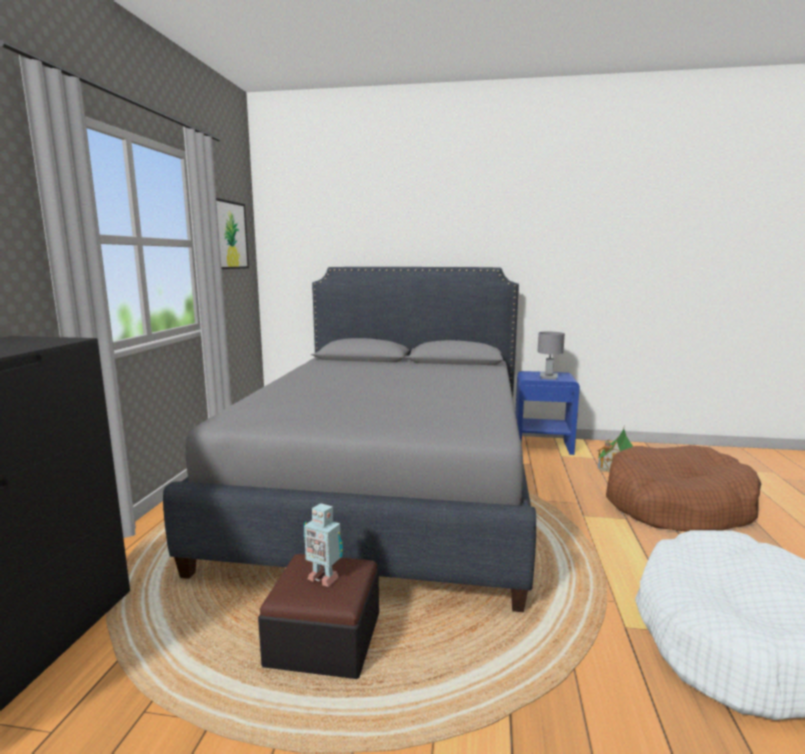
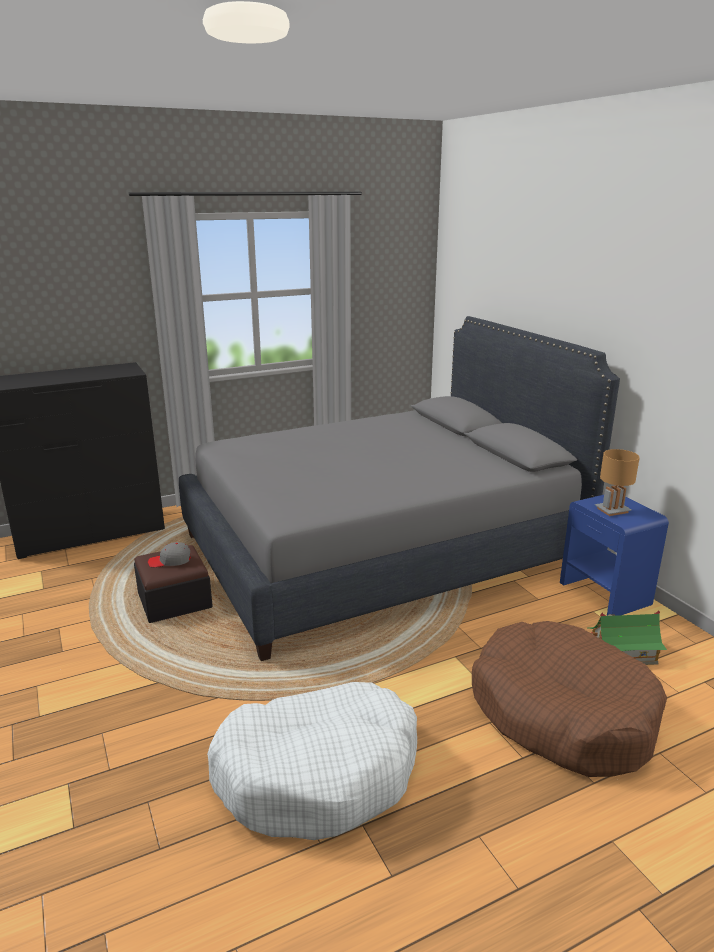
camera: 55 degrees right, 10 degrees up
picture [216,198,249,269] -> none
toy robot [303,503,343,587] -> grey cap [148,542,191,567]
grey table lamp [538,331,565,380] -> brown table lamp [595,449,640,516]

